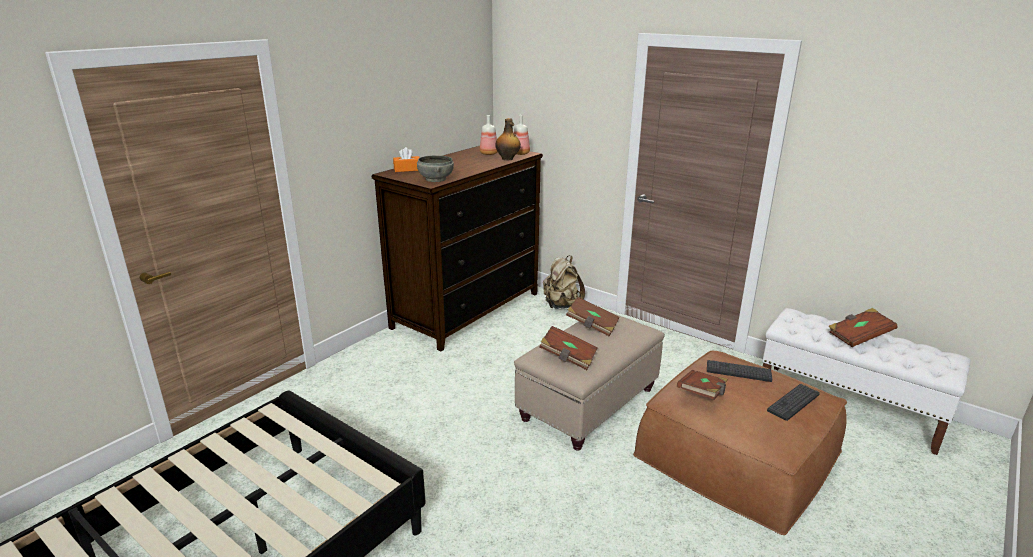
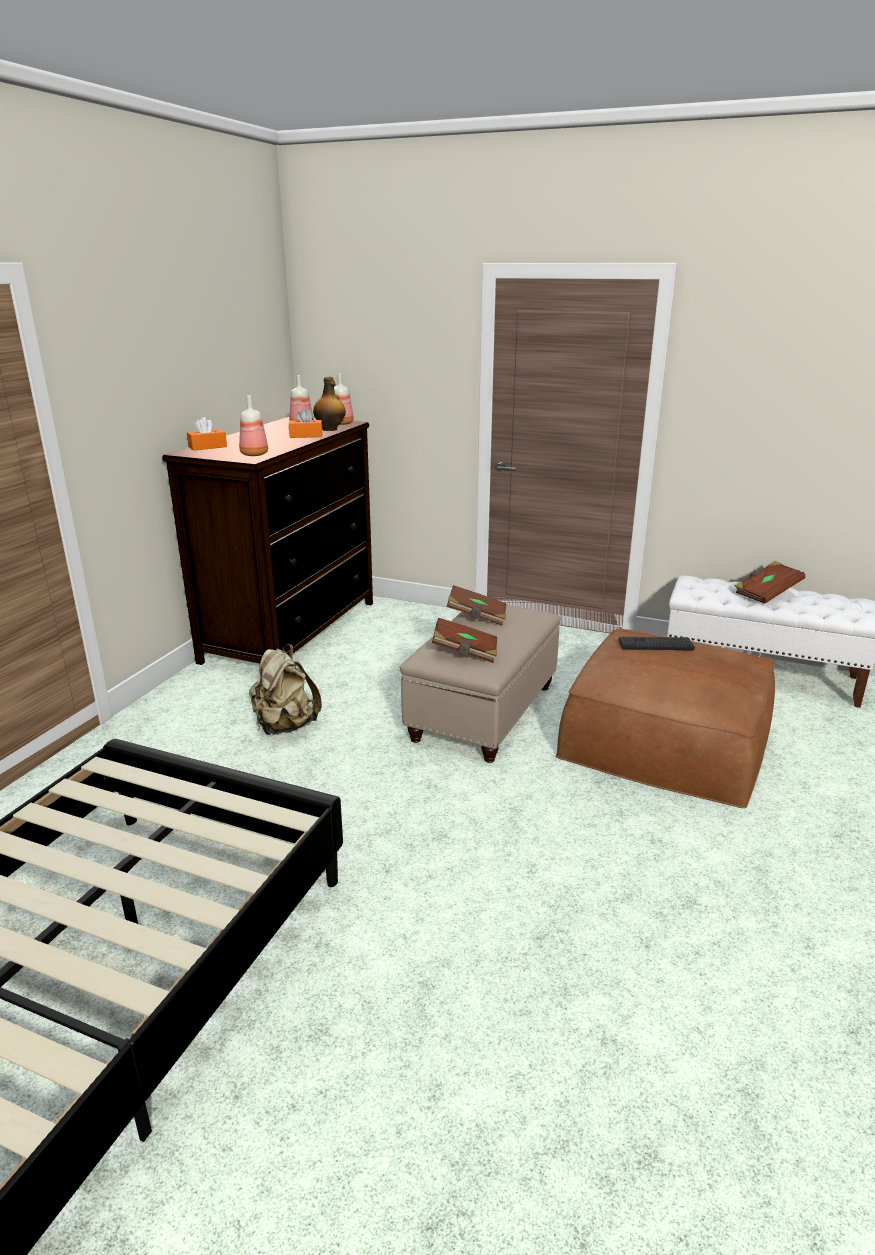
camera: 15 degrees left, 0 degrees up
grey bowl [417,155,454,182] -> bottle [239,395,268,456]
beige backpack [543,255,585,309] -> beige backpack moved to [249,644,322,735]
brown book [677,370,728,400] -> none
keyboard [767,384,820,421] -> none
none -> orange tissue box [289,408,323,438]

